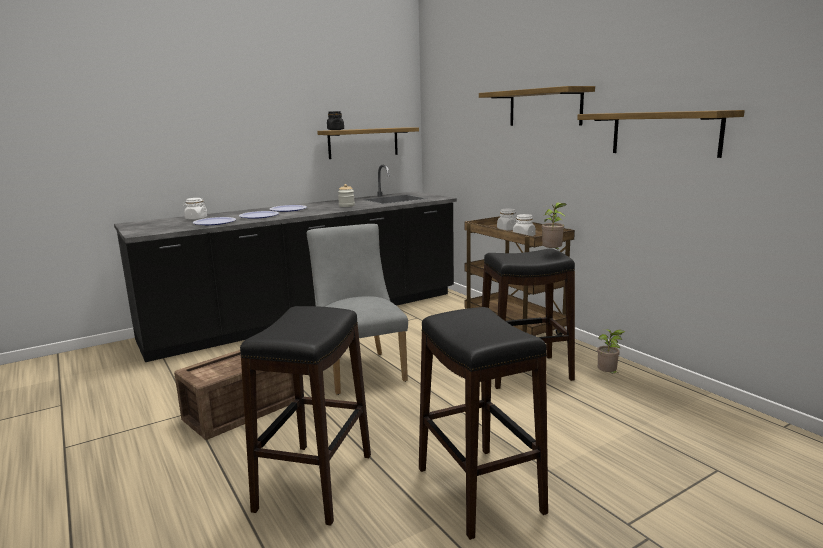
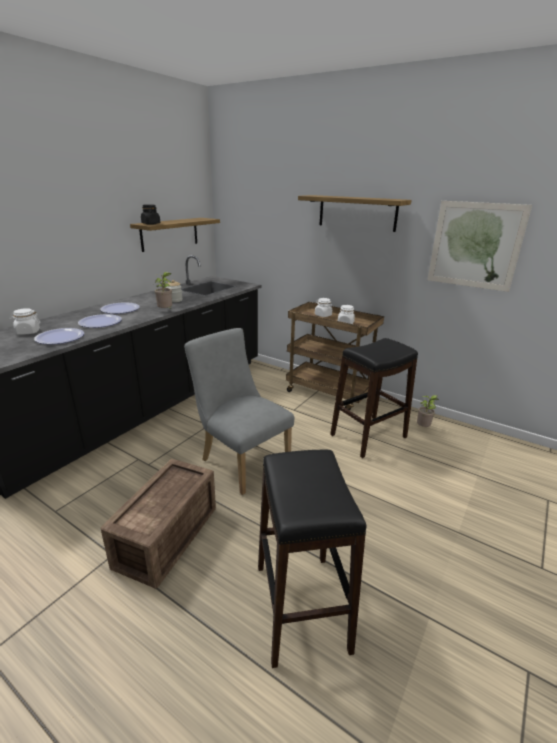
camera: 25 degrees left, 10 degrees up
black stool [419,307,548,540] -> none
potted plant [542,202,567,251] -> potted plant moved to [155,272,172,308]
shelf [577,110,745,158] -> picture [427,201,532,292]

